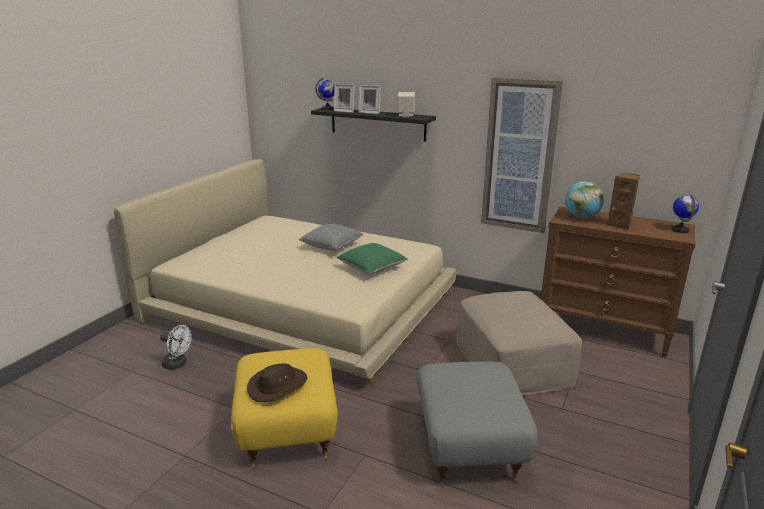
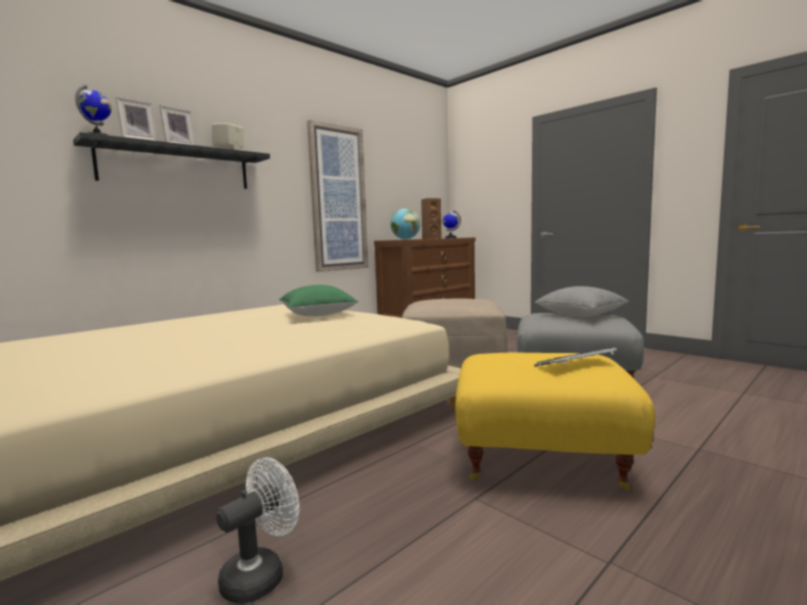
camera: 70 degrees left, 15 degrees down
brown hat [247,363,308,402] -> keyboard [534,347,617,367]
grey pillow [299,224,364,251] -> grey pillow moved to [535,286,629,317]

